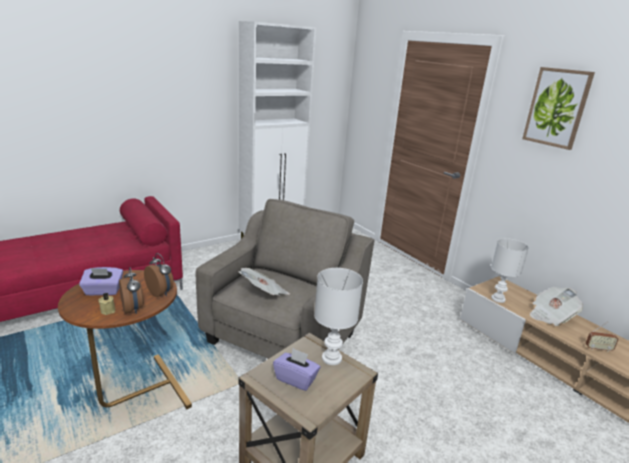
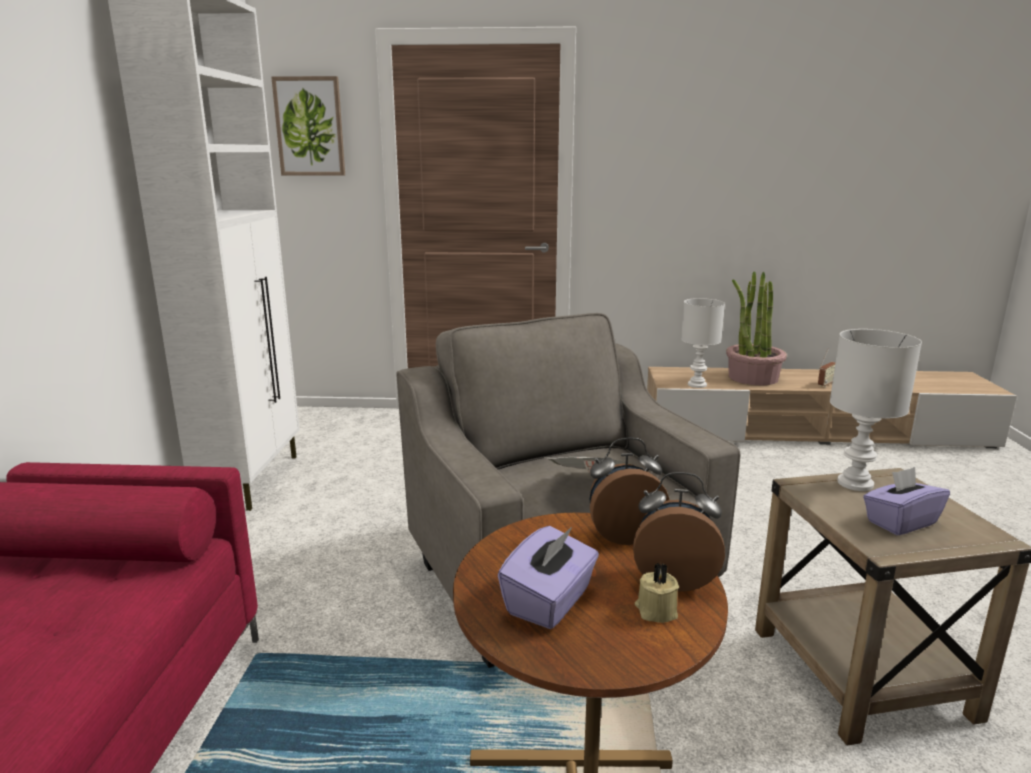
camera: 50 degrees left, 5 degrees down
picture [522,67,595,150] -> picture moved to [271,76,345,176]
newspaper [530,287,583,326] -> potted plant [726,271,787,385]

